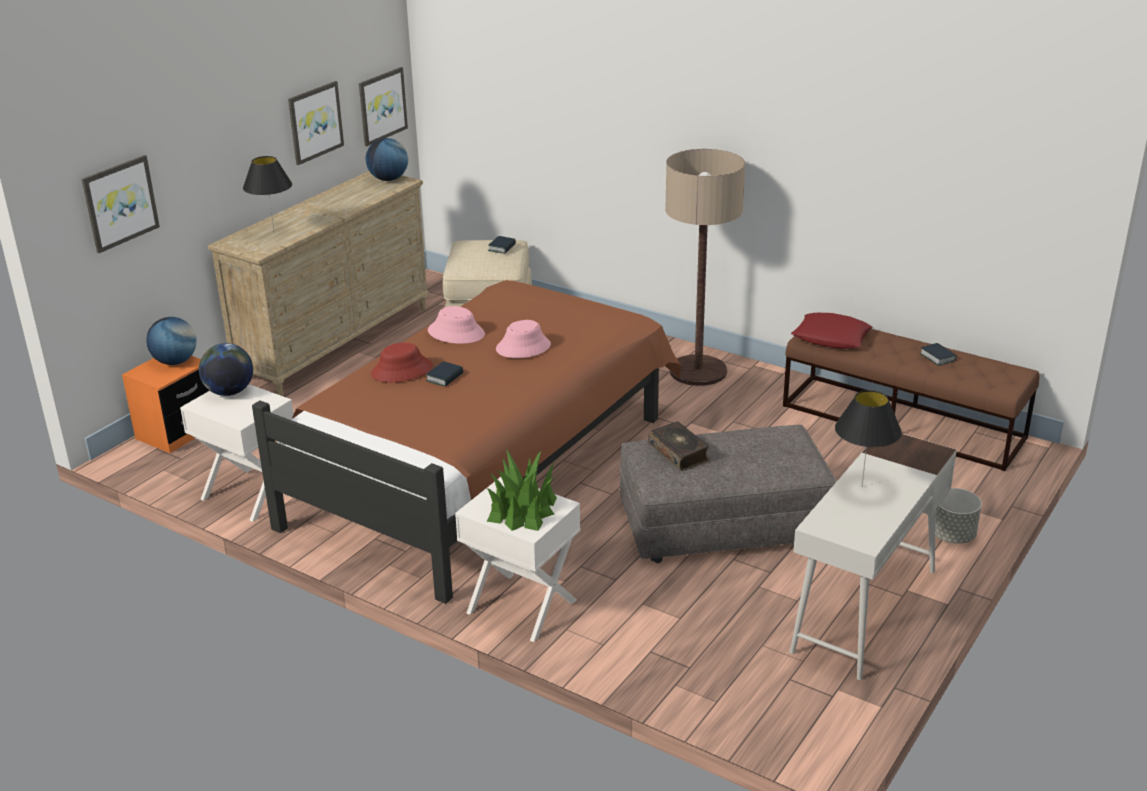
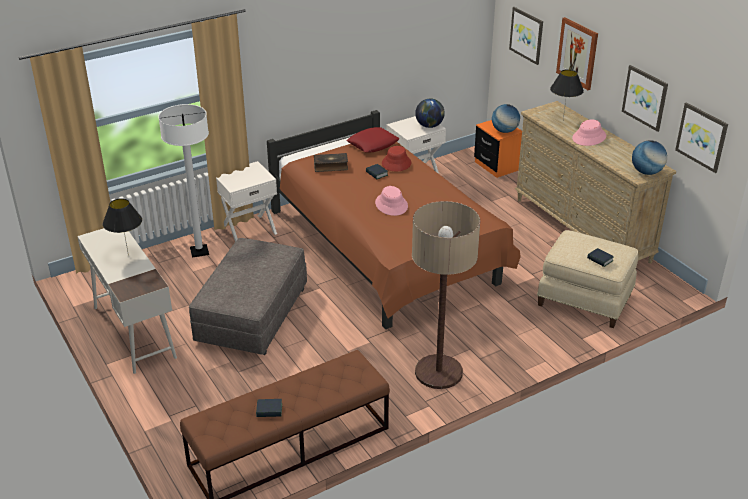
camera: 115 degrees right, 5 degrees up
pink hat [428,306,485,344] -> pink hat moved to [572,120,606,146]
potted plant [486,449,557,531] -> none
book [648,421,710,471] -> book moved to [314,153,348,172]
red pillow [791,313,872,349] -> red pillow moved to [346,127,399,153]
grey planter [935,488,982,544] -> none
none -> white floor lamp [158,104,209,258]
none -> picture [556,17,598,90]

